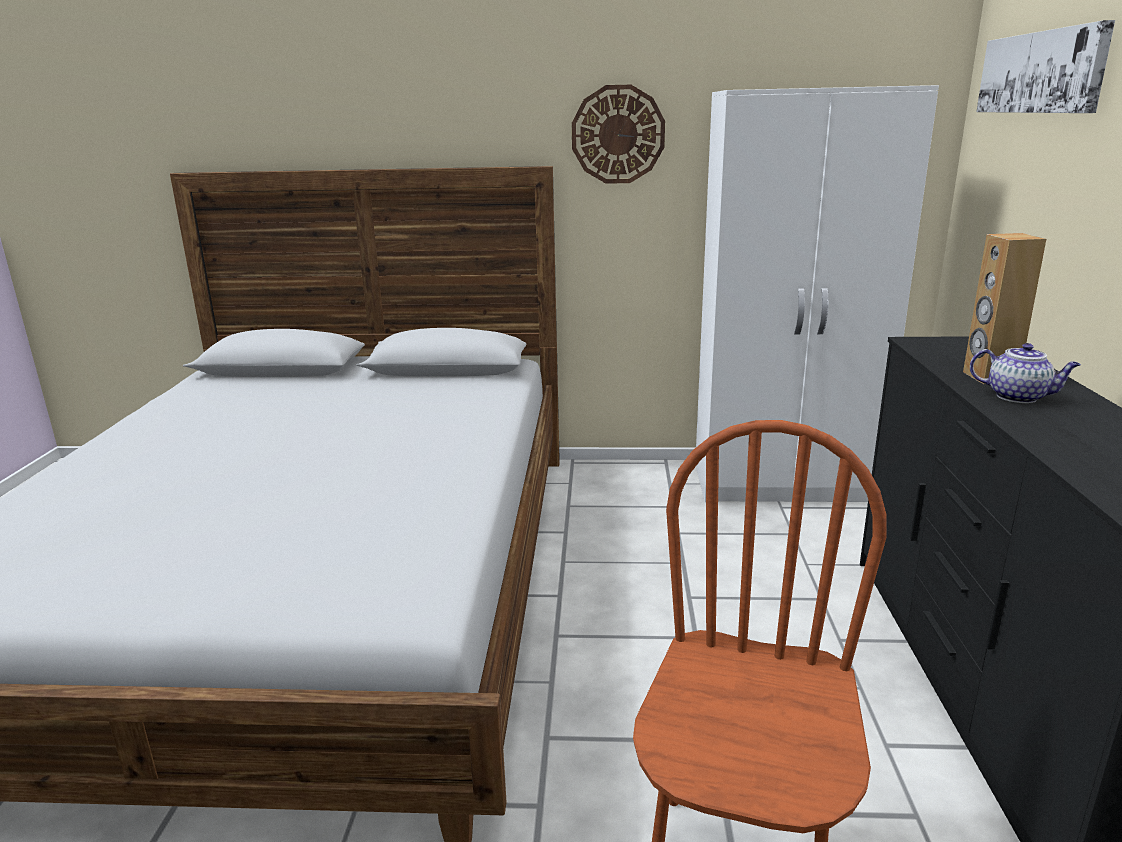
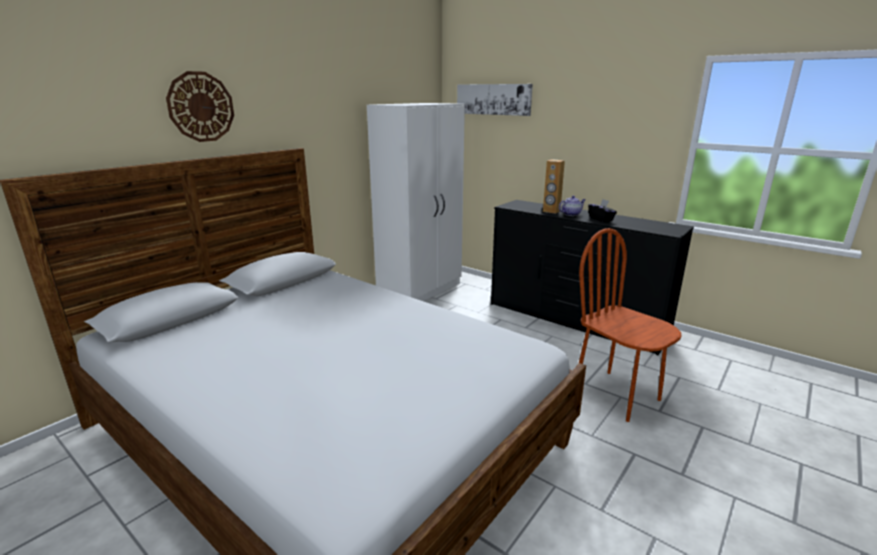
camera: 55 degrees left, 0 degrees up
wall clock [572,85,665,184] -> wall clock moved to [166,71,234,142]
none -> black tissue box [588,199,617,222]

